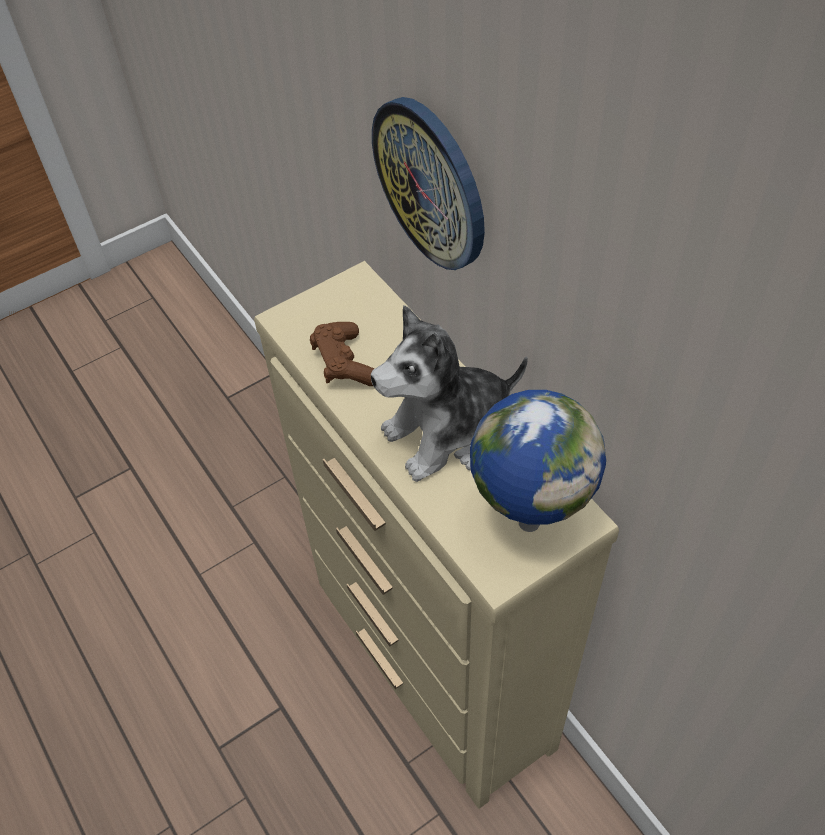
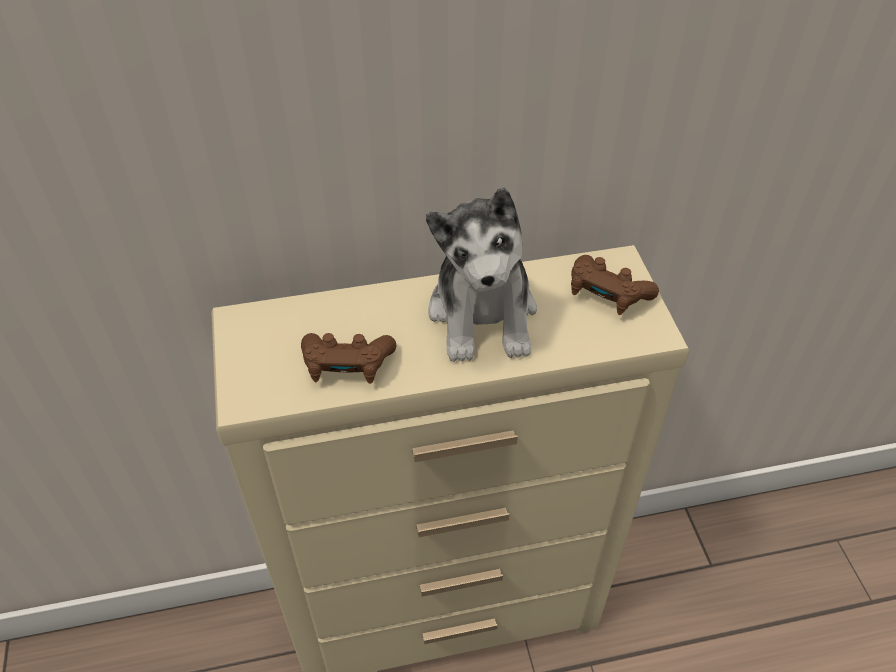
camera: 70 degrees left, 5 degrees down
wall clock [372,97,485,270] -> none
globe [470,390,606,532] -> brown game controller [571,255,659,315]

